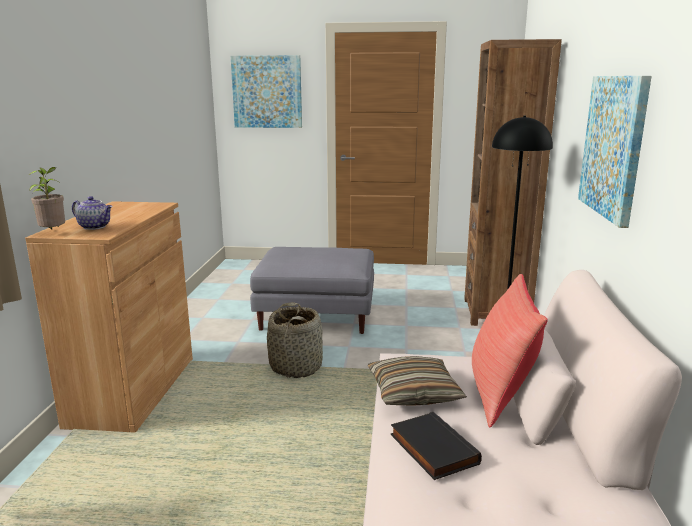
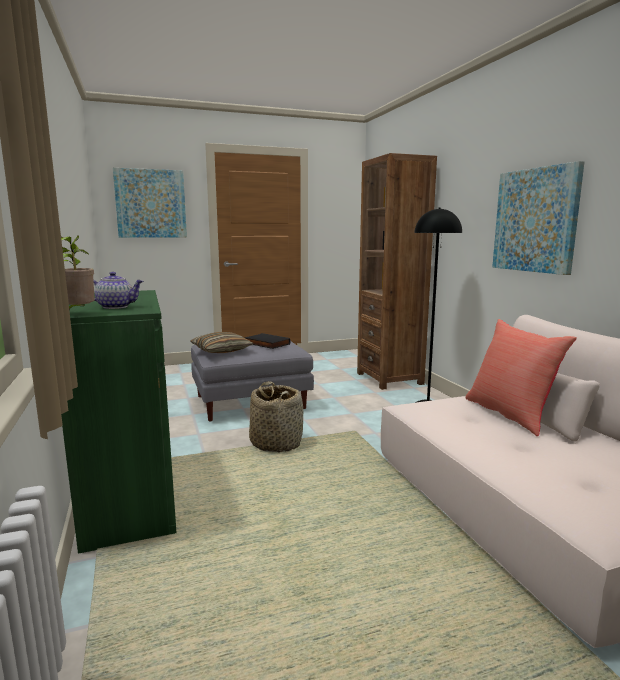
camera: 25 degrees left, 5 degrees down
brown cabinet [25,201,193,433] -> green cabinet [61,290,177,554]
pillow [368,356,467,405] -> pillow moved to [190,332,254,353]
black book [390,412,482,480] -> black book moved to [244,333,290,349]

